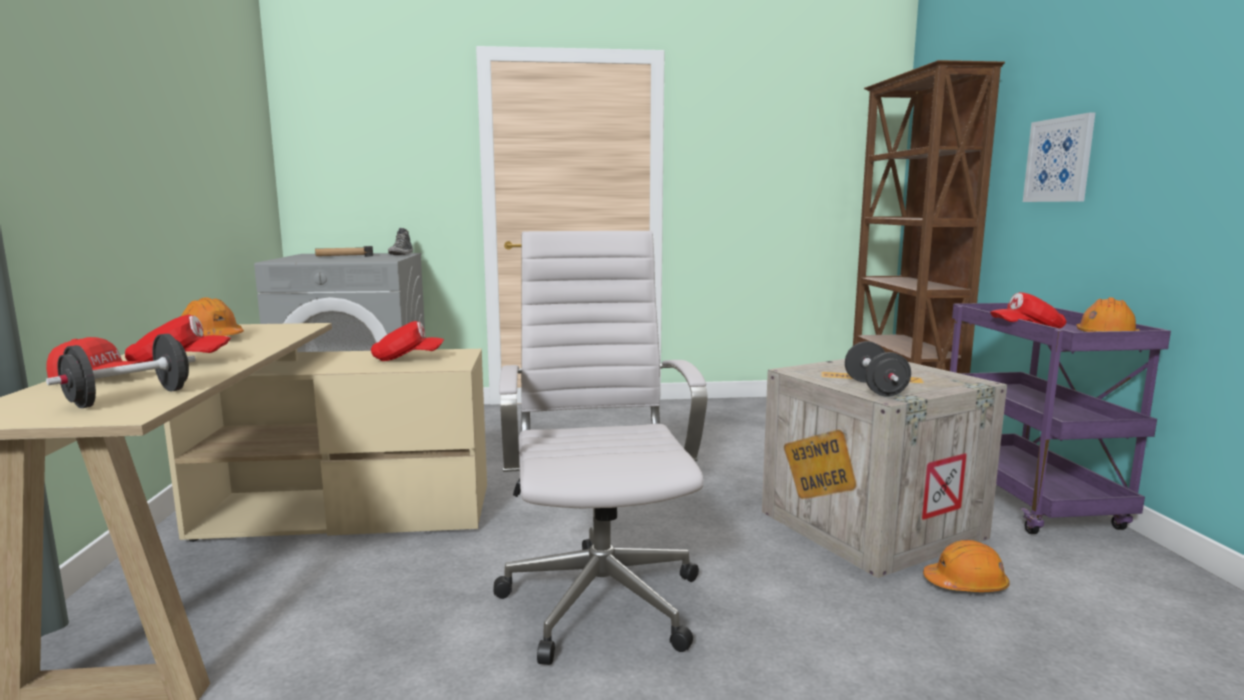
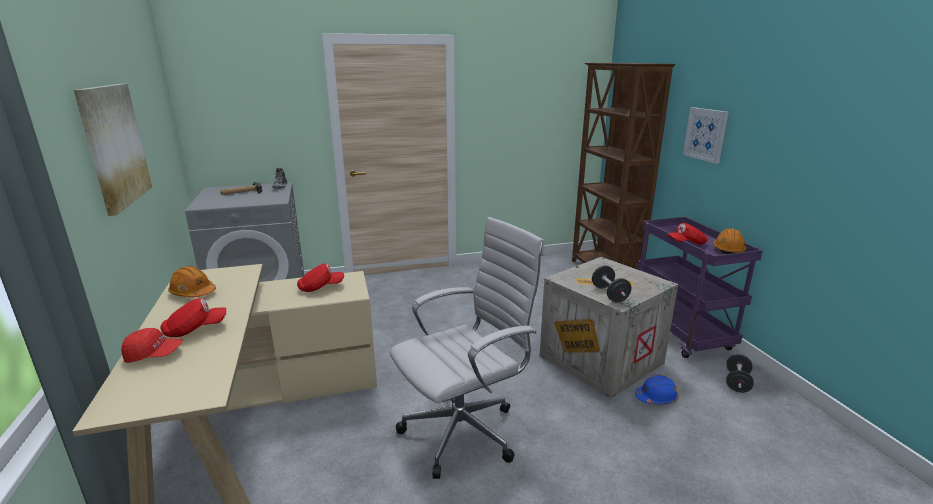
camera: 10 degrees left, 10 degrees up
black dumbbell [46,334,195,408] -> black dumbbell moved to [726,355,754,393]
white office chair [493,231,708,665] -> white office chair turned 75 degrees clockwise [390,217,545,479]
orange hard hat [923,540,1010,592] -> blue hard hat [635,375,679,404]
none -> picture [74,84,152,216]

